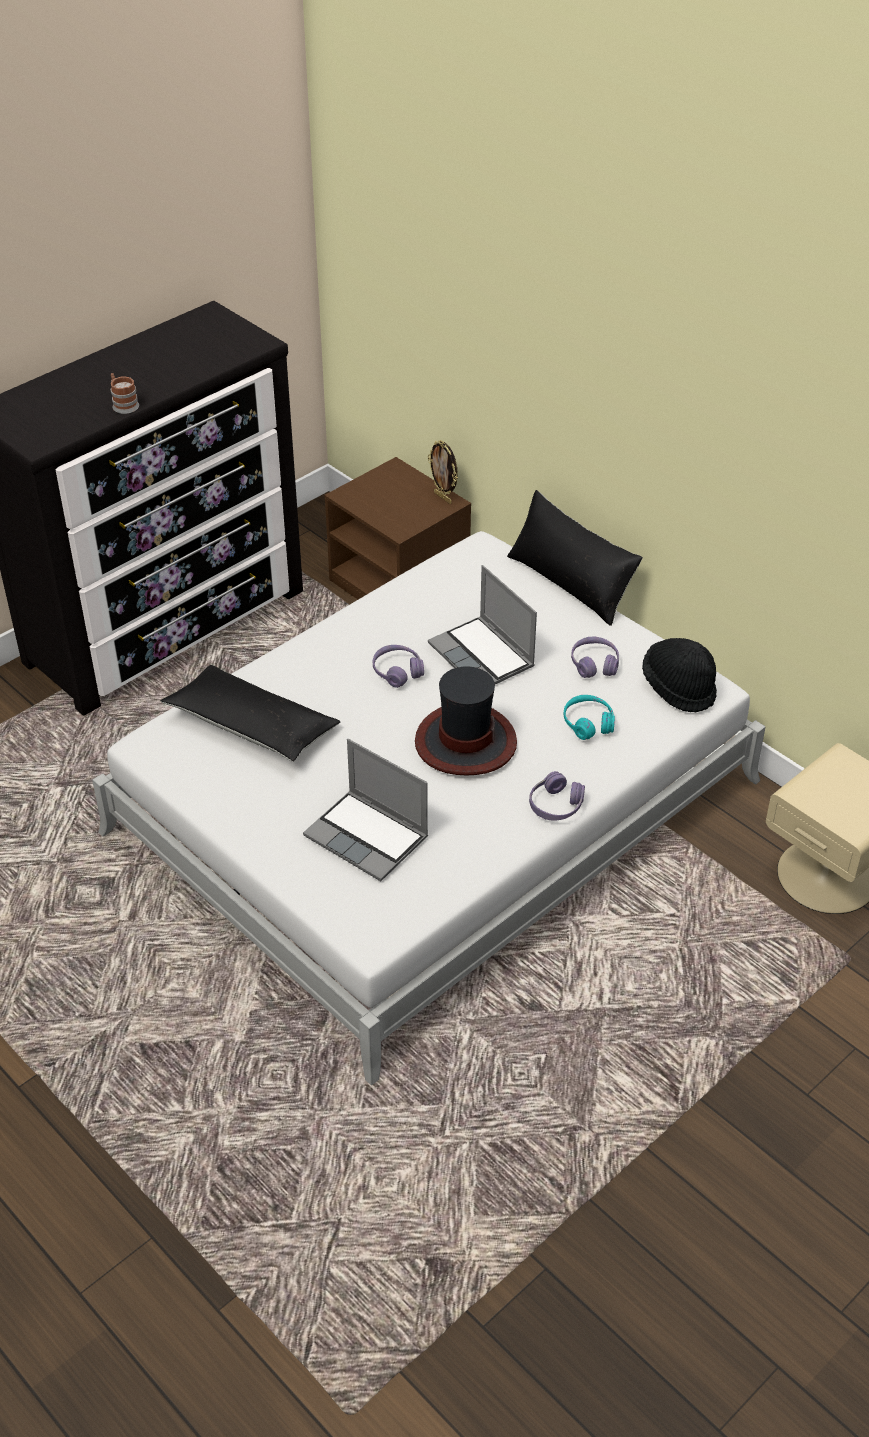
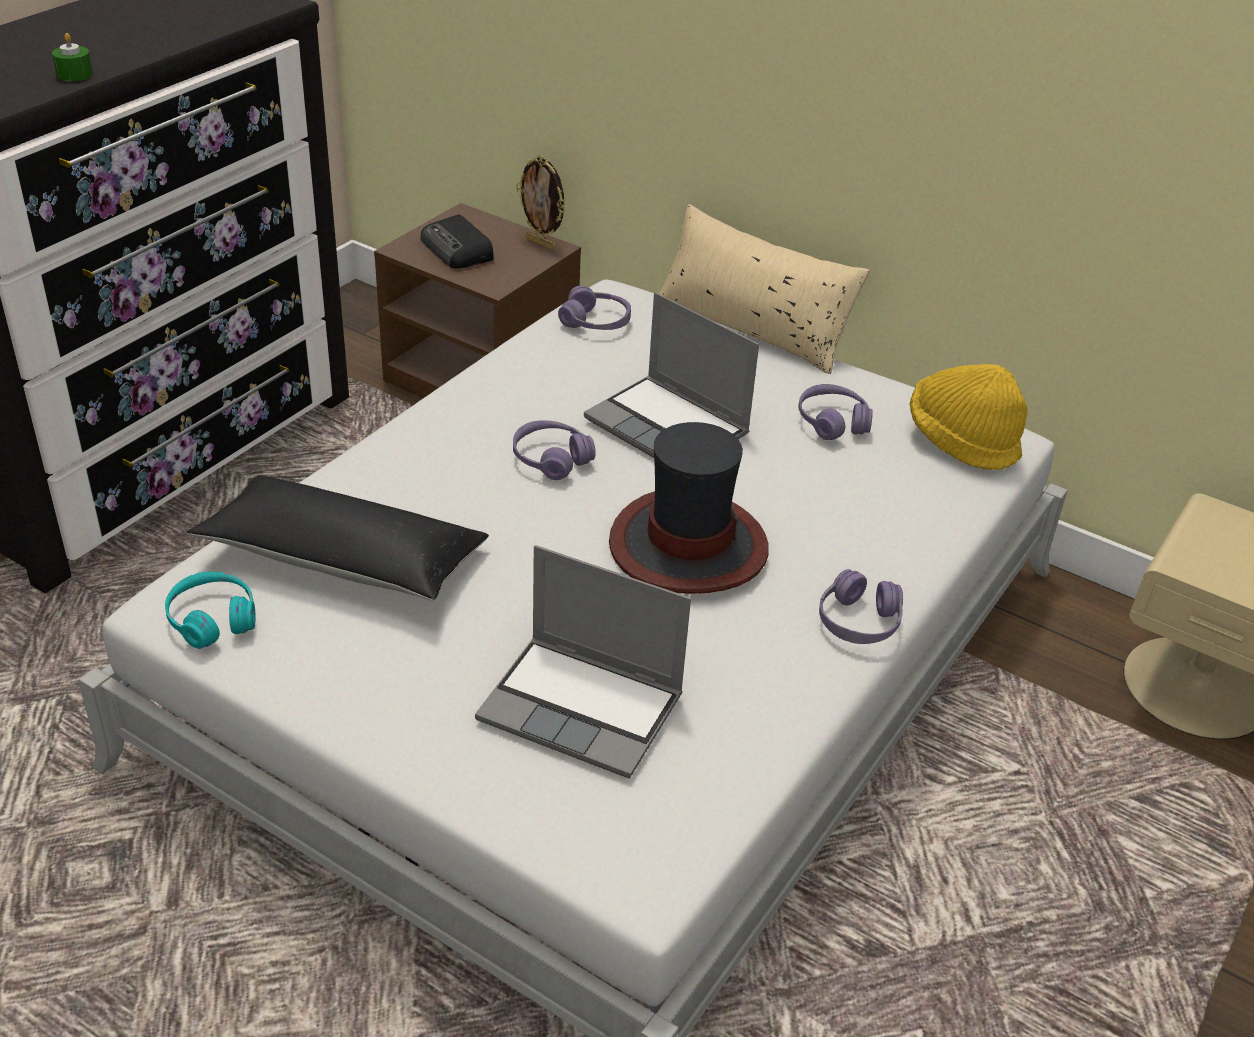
camera: 15 degrees left, 5 degrees down
mug [111,373,139,414] -> green candle [52,33,93,81]
black pillow [507,490,643,626] -> beige pillow [659,204,870,374]
turquoise headphones [564,695,615,740] -> turquoise headphones moved to [165,572,255,649]
black hat [642,638,717,713] -> yellow hat [910,364,1028,470]
none -> radio [421,214,494,269]
none -> purple headphones [558,286,631,330]

